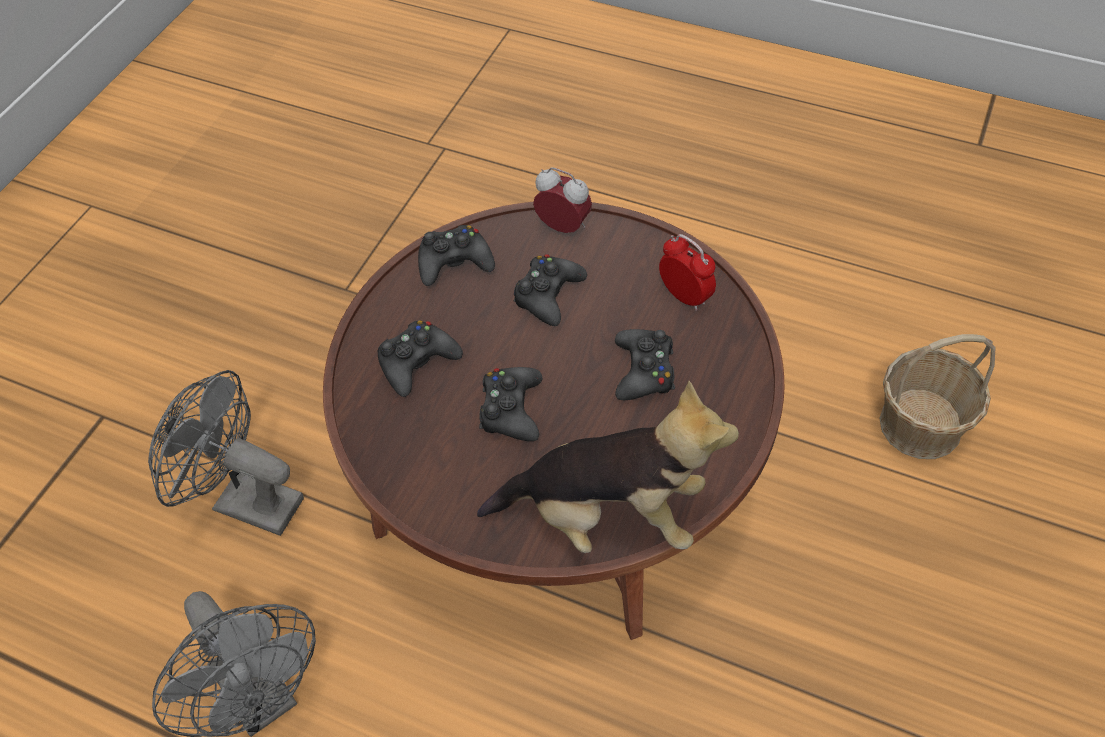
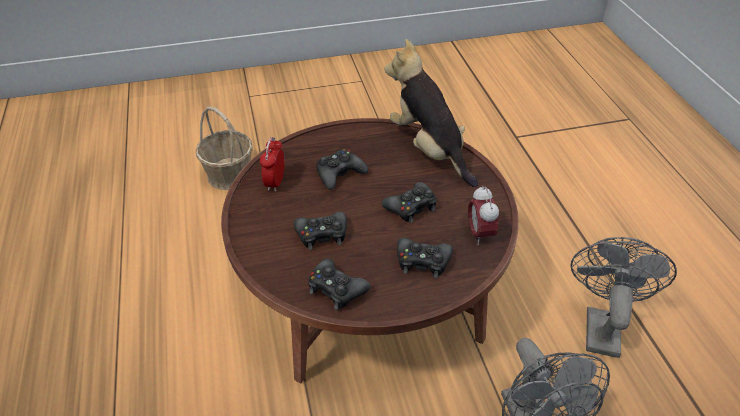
camera: 130 degrees left, 10 degrees down
alarm clock [533,167,592,233] -> alarm clock moved to [468,185,499,245]

